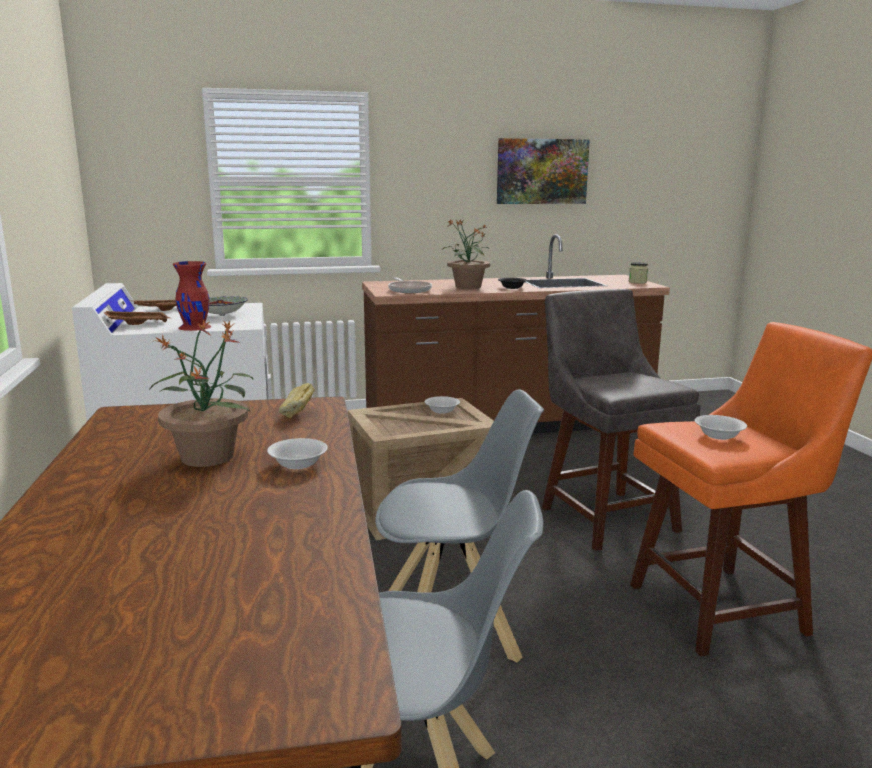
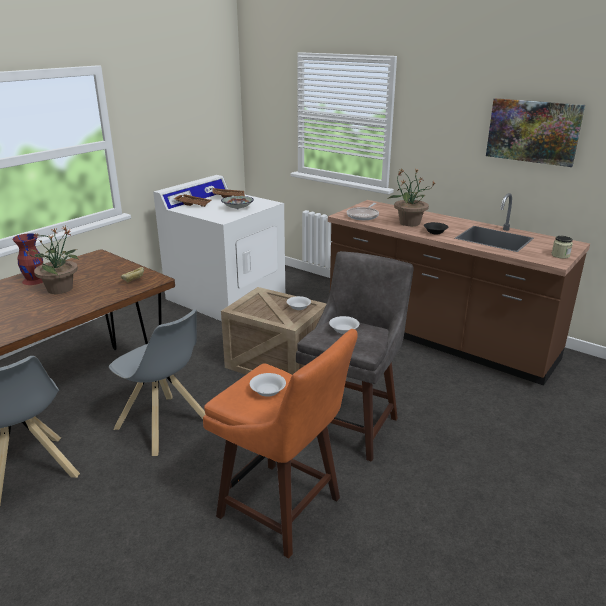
camera: 50 degrees right, 10 degrees up
red vase [173,261,211,331] -> red vase moved to [13,233,43,285]
white bowl [267,438,328,469] -> white bowl moved to [329,316,359,334]

